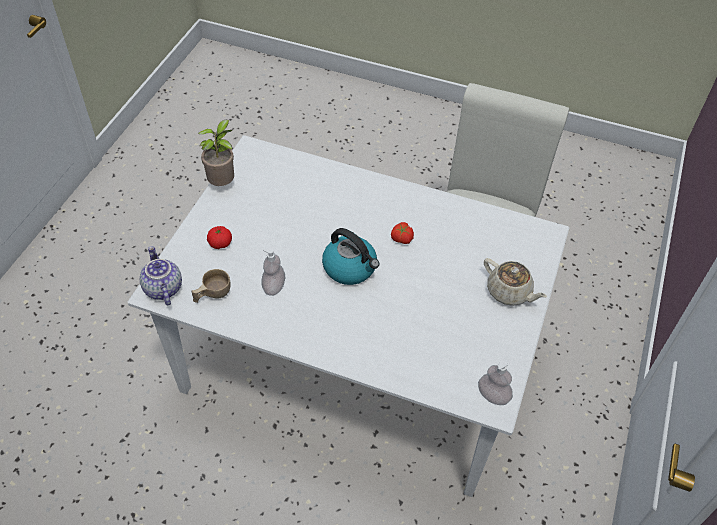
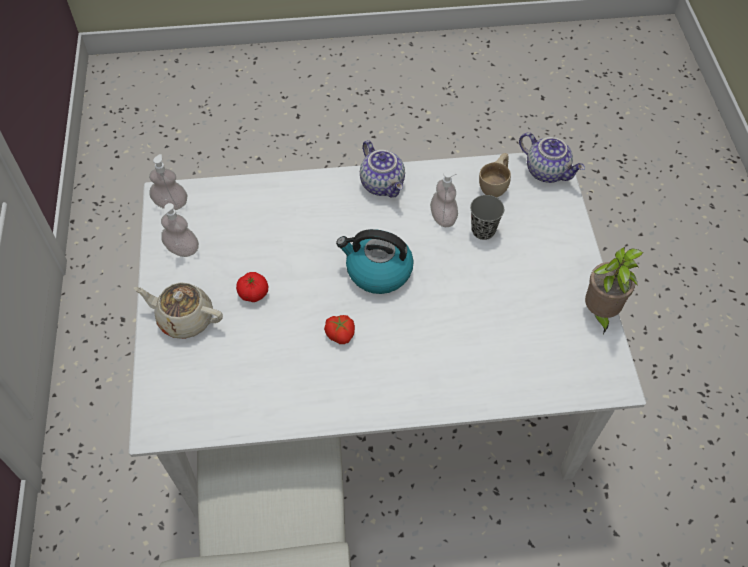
camera: 155 degrees right, 5 degrees up
tomato [207,226,232,249] -> tomato moved to [236,272,268,302]
none -> soap dispenser [161,203,199,257]
none -> teapot [360,140,405,198]
none -> grey cup [470,195,504,240]

